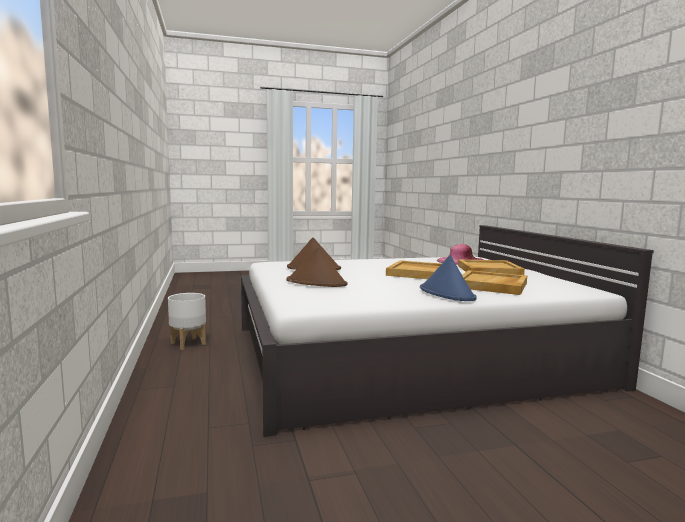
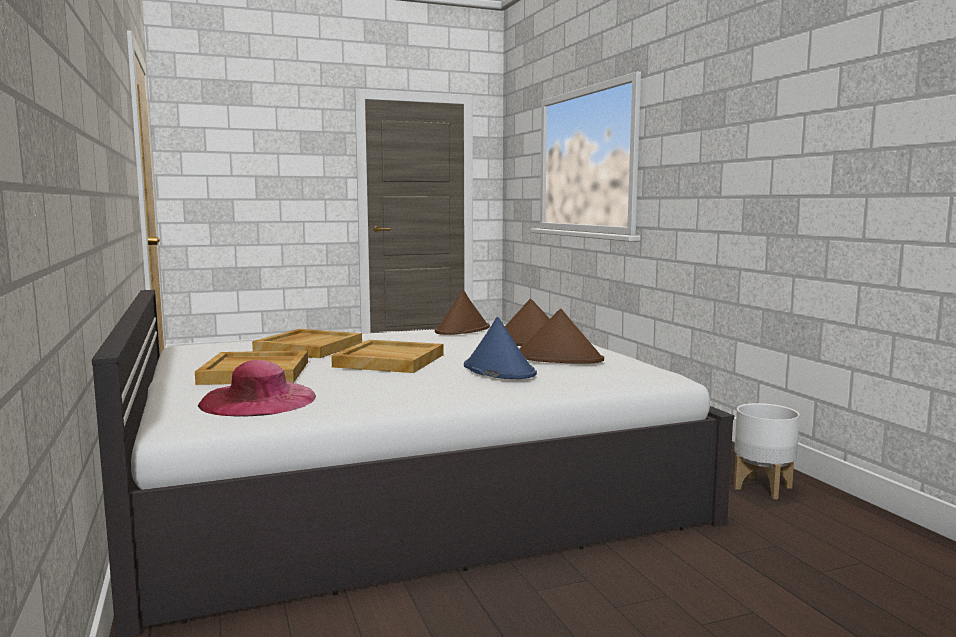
camera: 175 degrees right, 0 degrees up
blue hat [420,255,477,301] -> blue hat moved to [464,316,537,379]
none -> brown hat [435,290,490,335]

